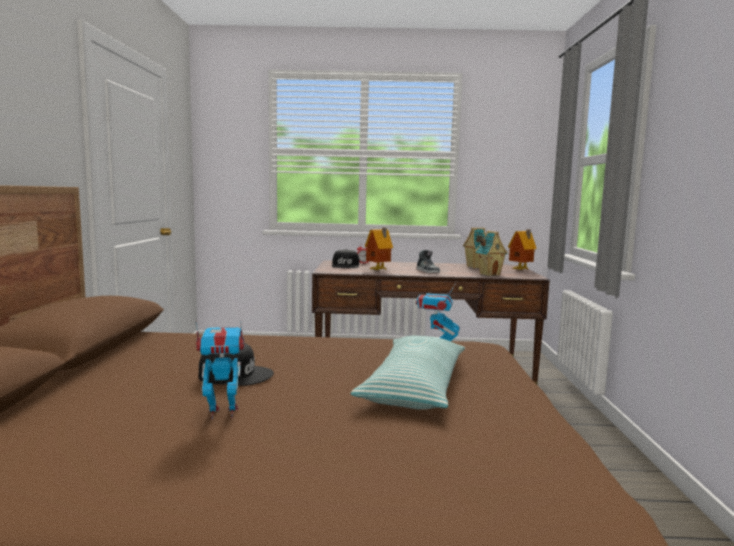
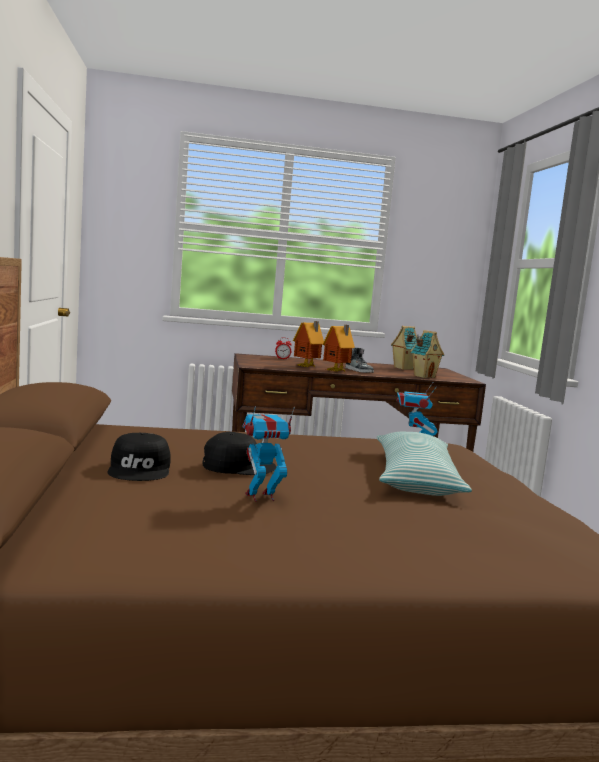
camera: 10 degrees left, 0 degrees up
black cap [332,249,359,268] -> black cap moved to [107,433,171,481]
toy house [508,230,537,270] -> toy house moved to [323,325,355,372]

